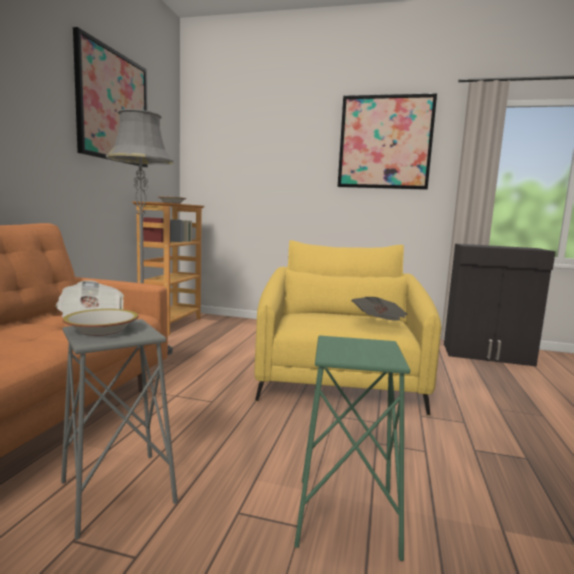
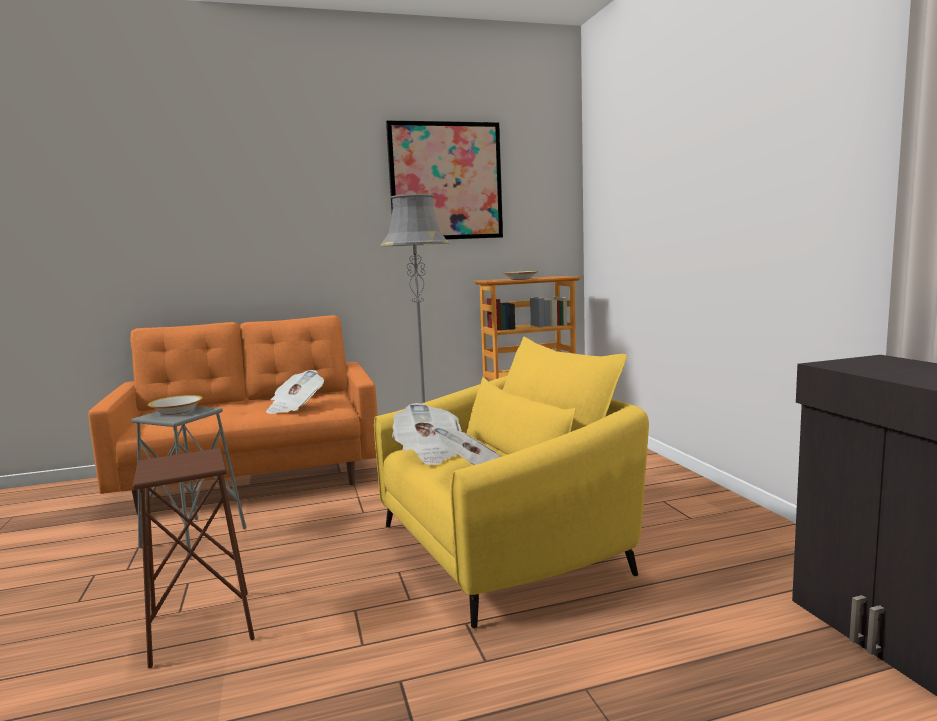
camera: 60 degrees right, 0 degrees up
green stool [294,335,410,561] -> brown stool [133,448,255,668]
picture [338,93,437,190] -> none
none -> newspaper [392,403,461,465]

